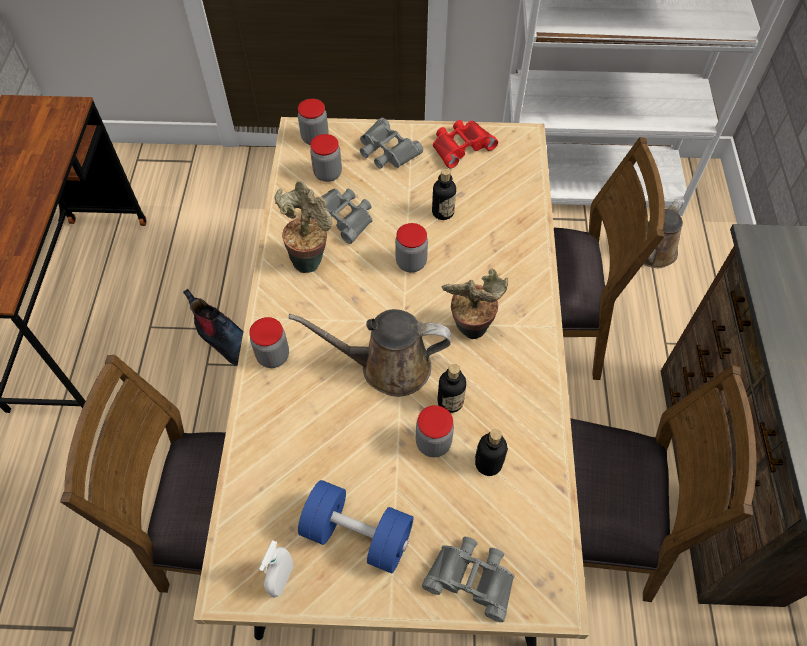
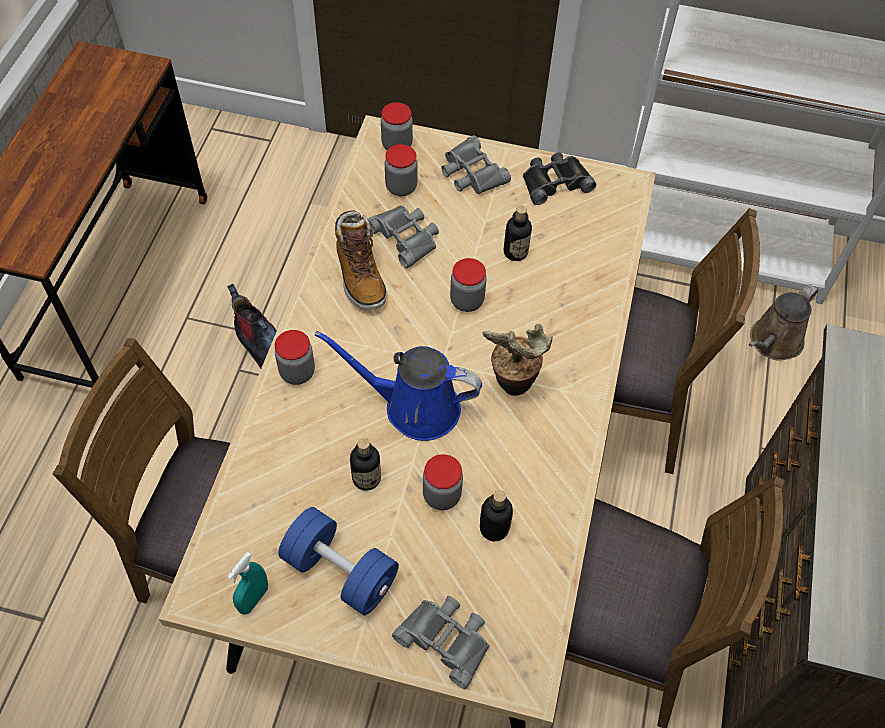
camera: 10 degrees right, 0 degrees up
white spray bottle [259,540,293,597] -> turquoise spray bottle [227,552,268,614]
potted plant [275,181,332,273] -> boot [335,210,387,310]
brown watering can [288,309,451,397] -> blue watering can [315,331,482,441]
red binoculars [433,120,498,168] -> black binoculars [523,153,596,205]
bottle [437,364,466,413] -> bottle moved to [350,438,381,491]

